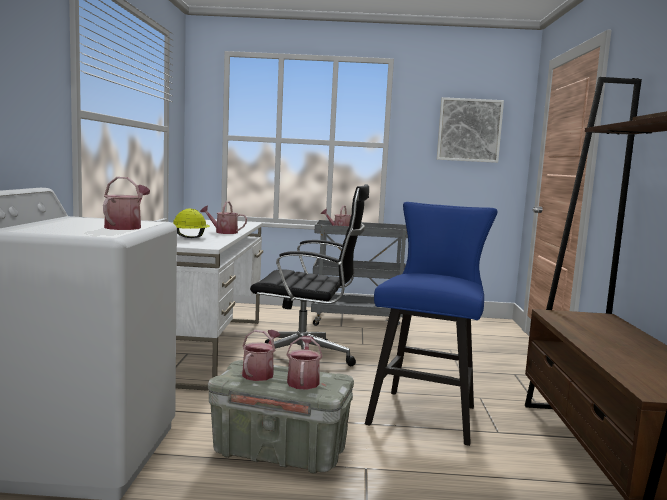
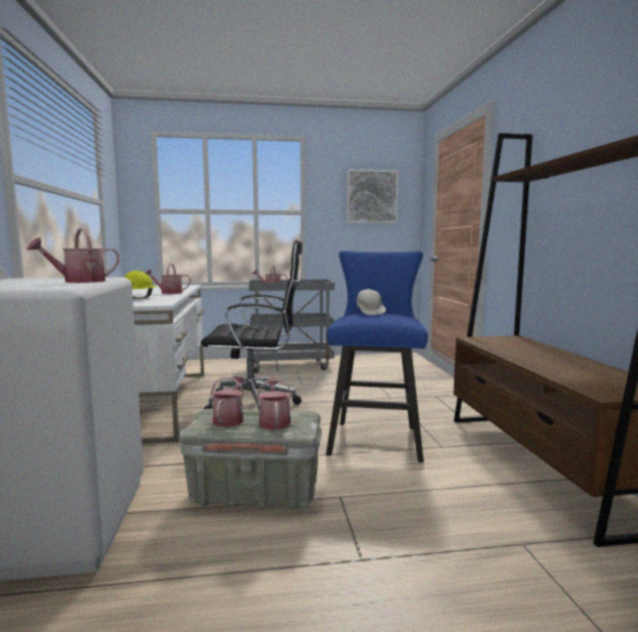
camera: 10 degrees left, 0 degrees up
watering can [103,177,150,230] -> watering can turned 135 degrees counterclockwise [27,228,120,283]
none -> white cap [357,289,386,315]

